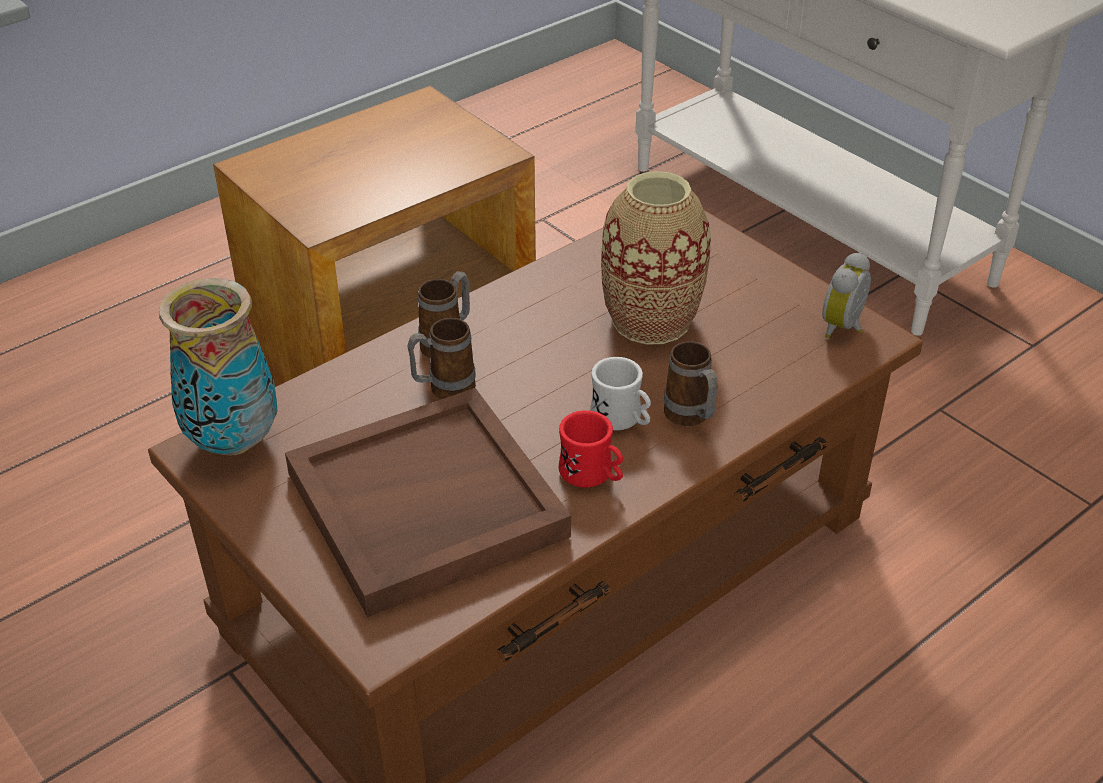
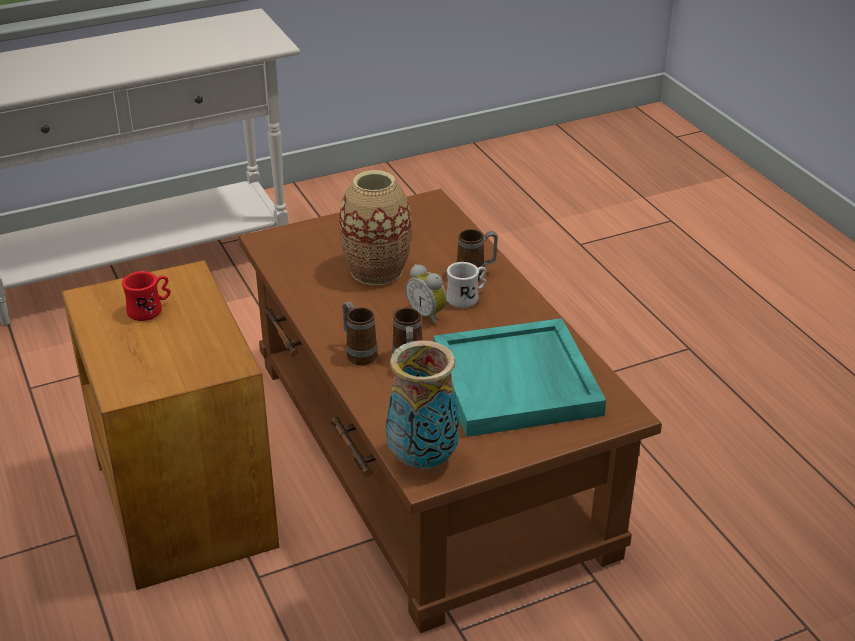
camera: 75 degrees left, 5 degrees down
brown tray [285,388,571,617] -> turquoise tray [433,318,606,437]
red mug [559,410,623,488] -> red mug moved to [122,271,171,321]
alarm clock [822,252,871,338] -> alarm clock moved to [405,264,447,325]

